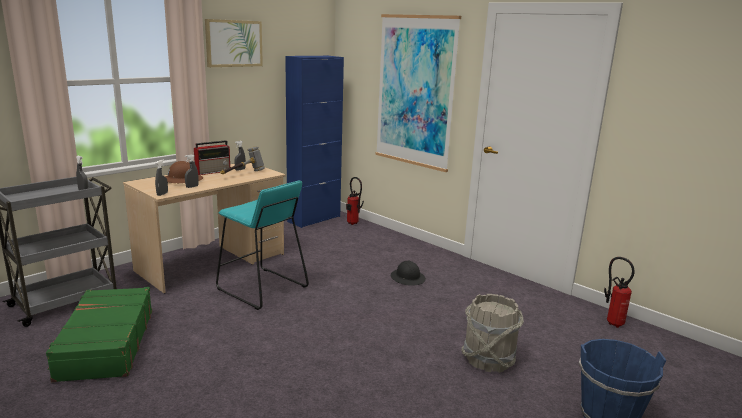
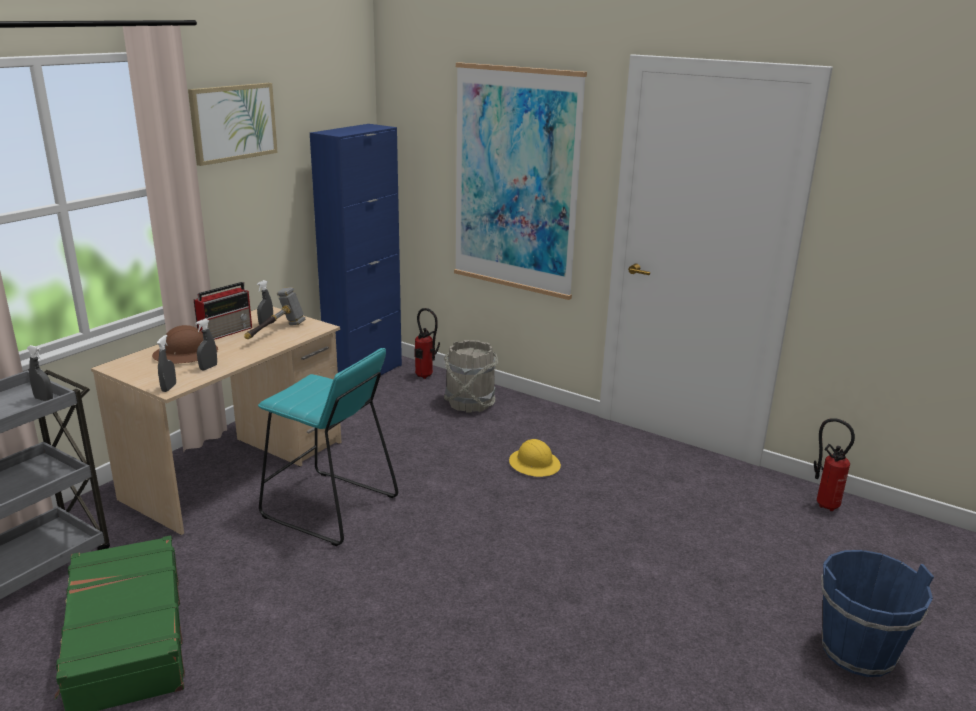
camera: 10 degrees left, 5 degrees up
black hard hat [391,261,426,286] -> yellow hard hat [509,439,561,477]
grey bucket [461,294,524,373] -> grey bucket moved to [444,340,498,412]

